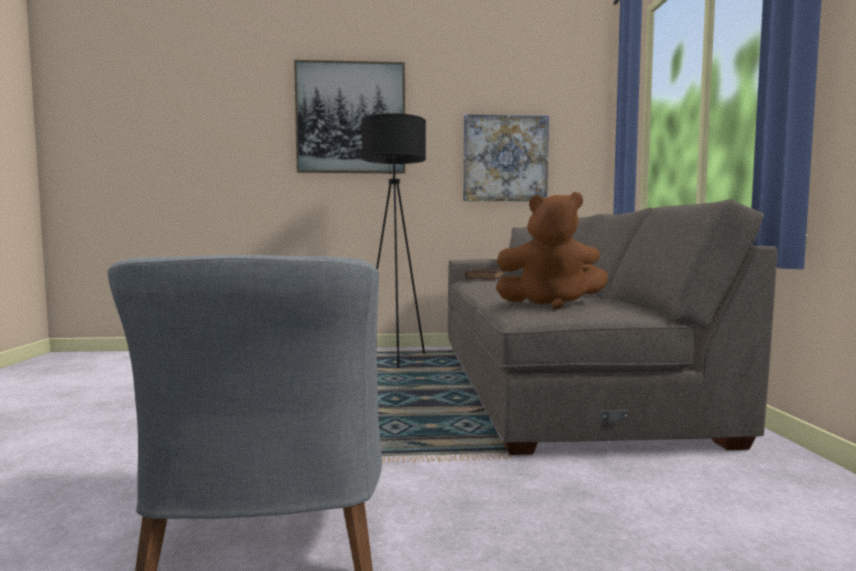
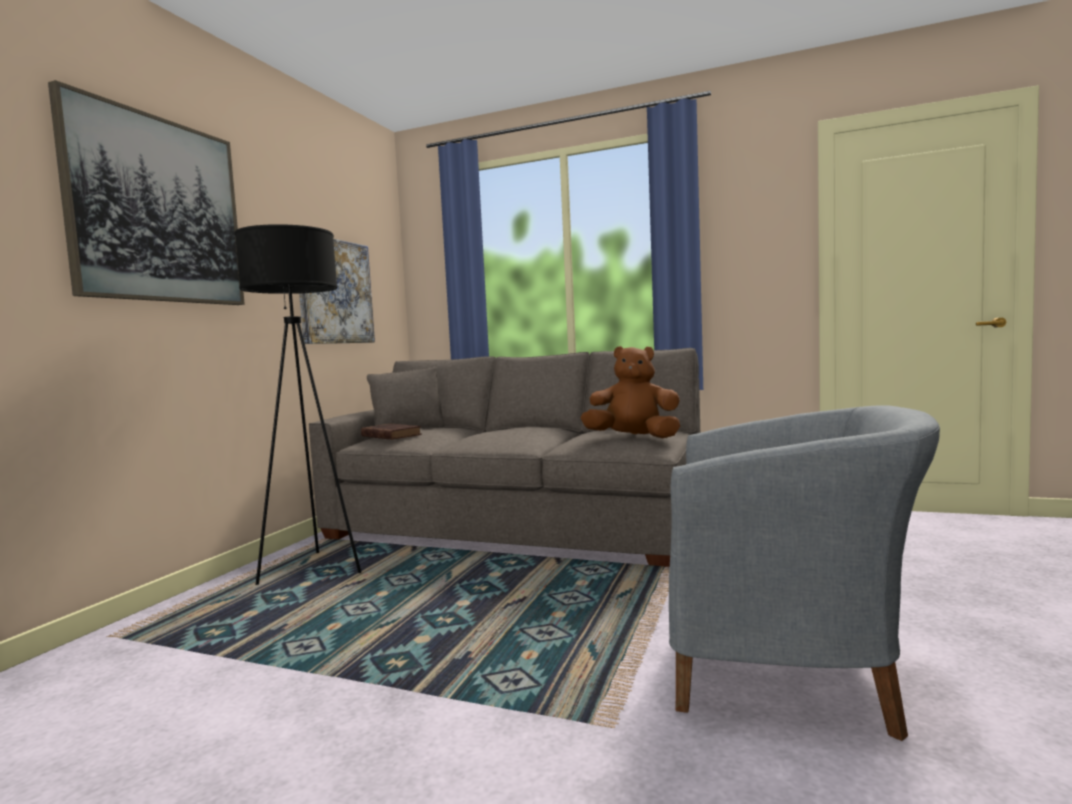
camera: 65 degrees left, 0 degrees up
brown plush toy [496,192,608,309] -> brown plush toy turned 105 degrees counterclockwise [581,346,680,438]

